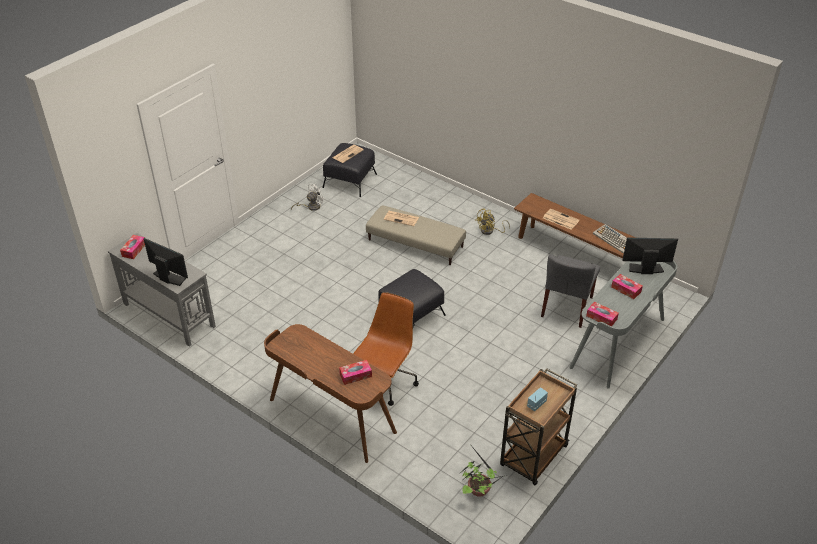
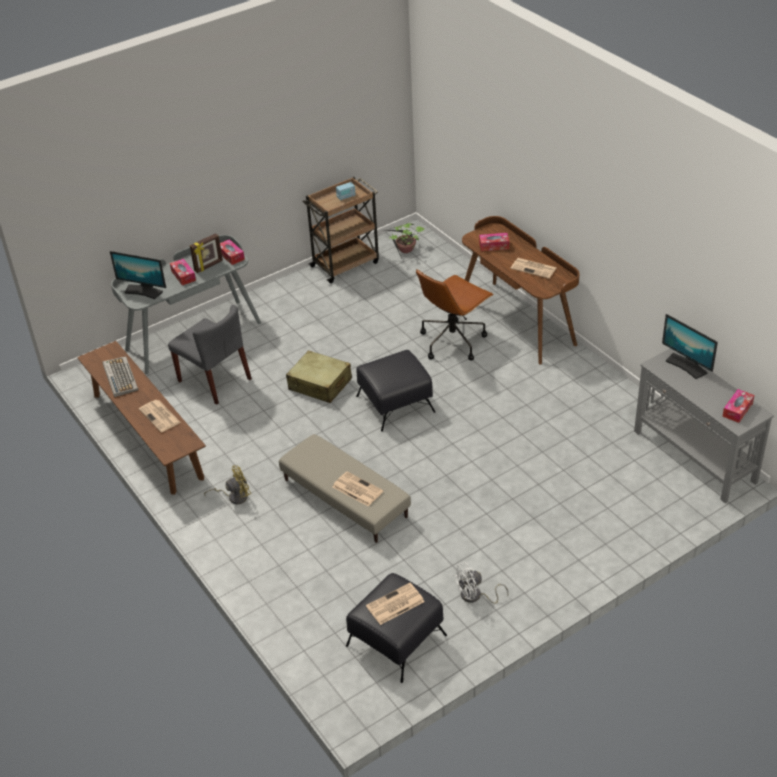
camera: 160 degrees left, 0 degrees up
grey chair [541,254,600,328] -> grey chair turned 90 degrees clockwise [168,305,252,405]
none -> picture frame [190,233,223,273]
none -> beige suitcase [286,350,352,403]
none -> newspaper [511,258,556,278]

